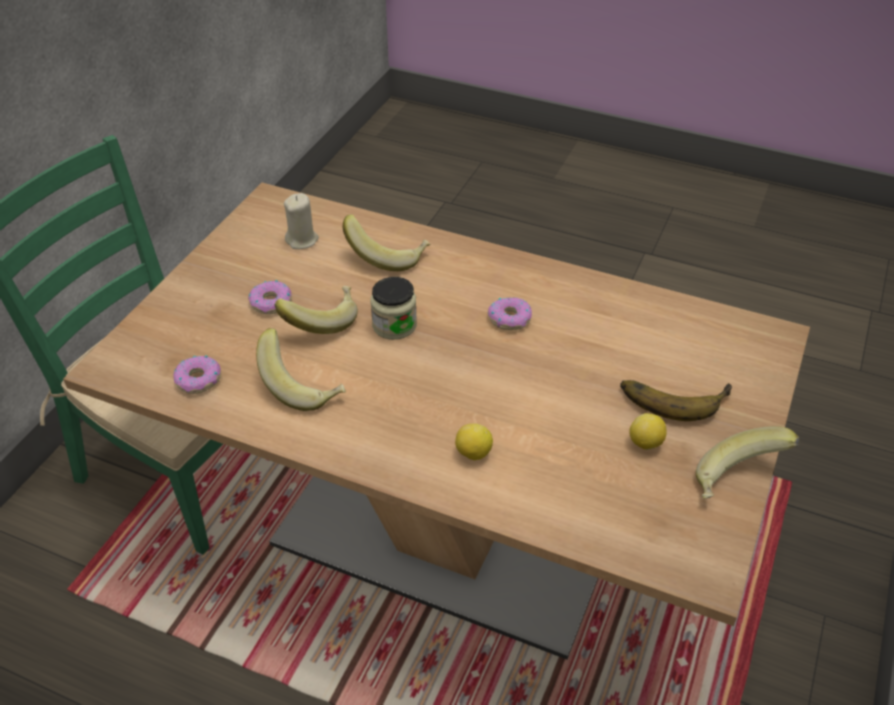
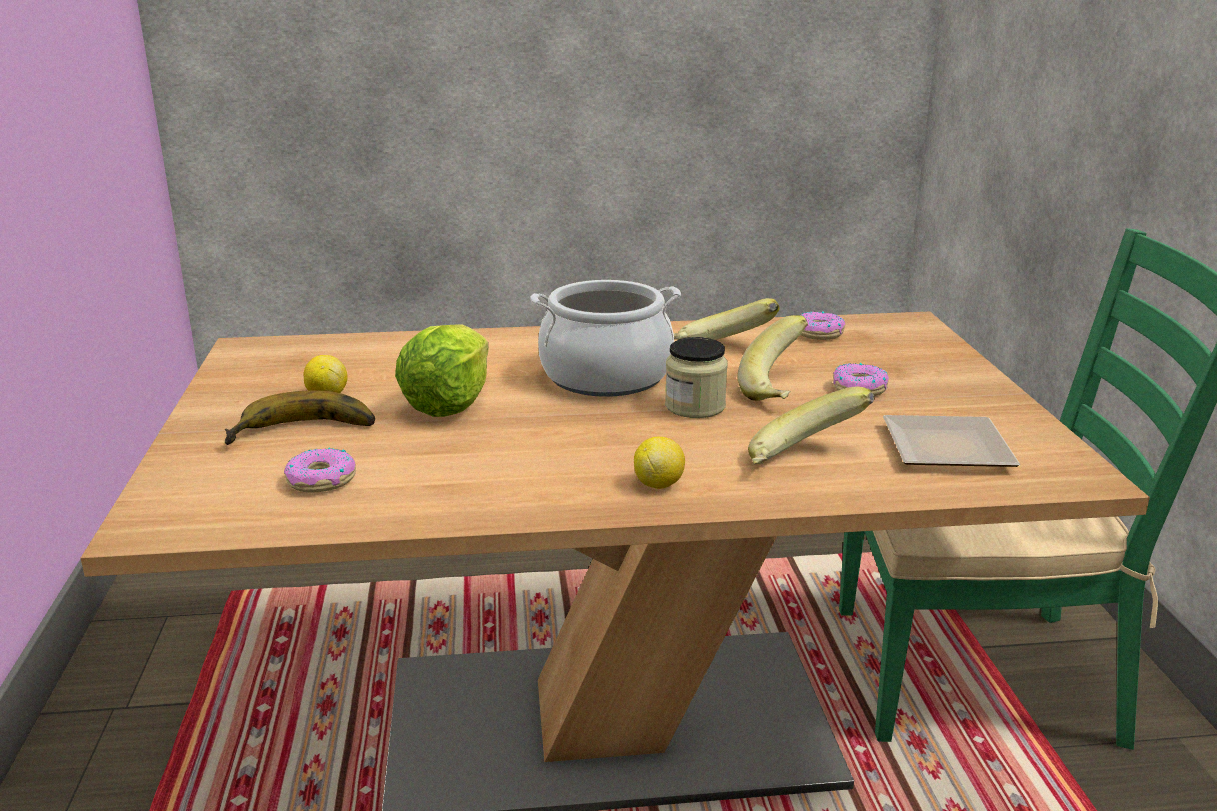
camera: 150 degrees right, 20 degrees down
beige candle [284,193,319,249] -> plate [883,415,1020,467]
lemon [455,423,493,460] -> lemon moved to [634,437,685,489]
donut [488,297,532,330] -> donut moved to [284,447,356,493]
banana [696,426,799,499] -> none
none -> lettuce [395,324,489,417]
none -> cooking pot [531,280,681,397]

